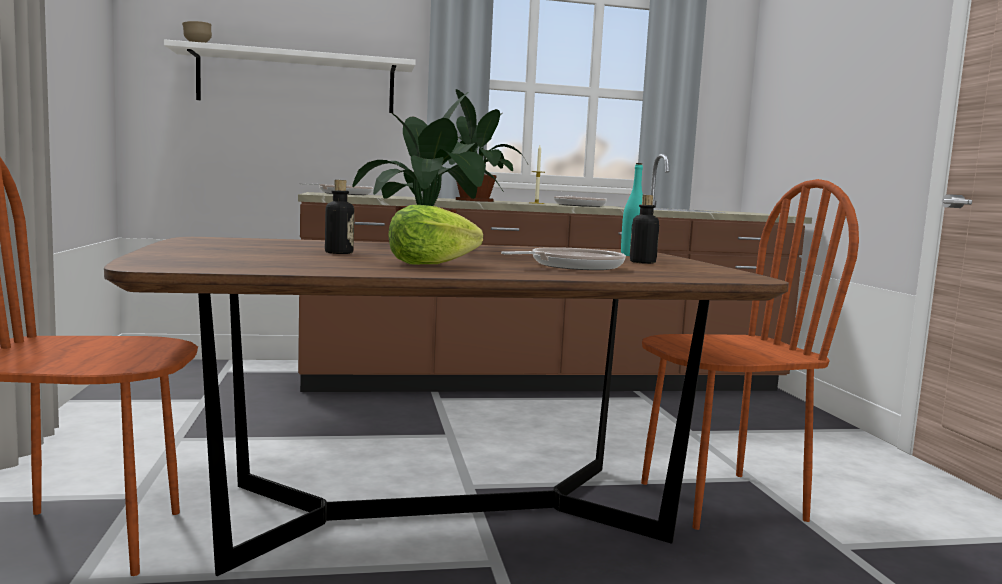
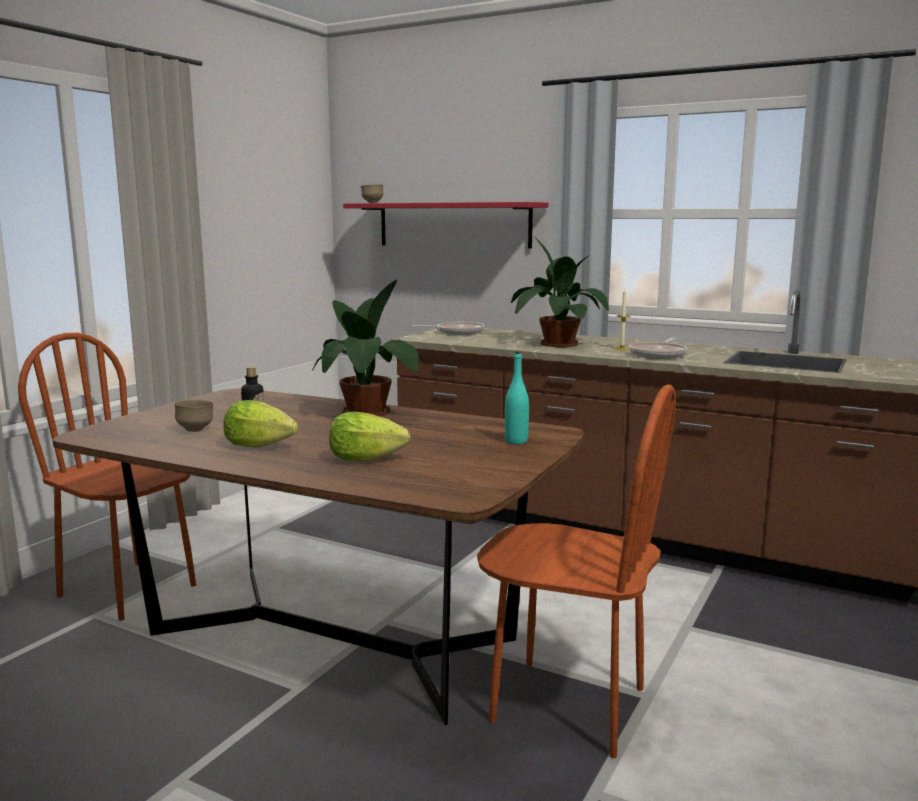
camera: 40 degrees right, 5 degrees up
white shelf [164,39,416,113] -> red shelf [343,202,548,249]
frying pan [501,247,626,270] -> lettuce [329,412,410,461]
bottle [630,195,659,264] -> none
none -> brown bowl [174,400,214,432]

